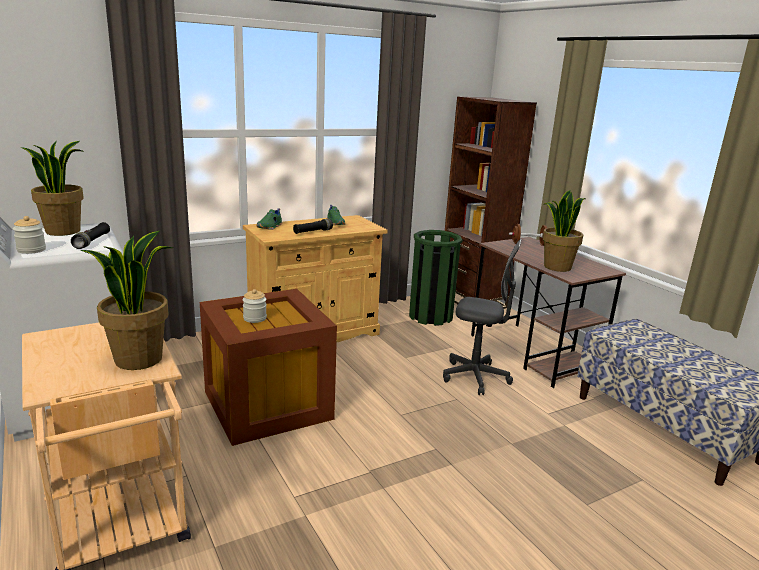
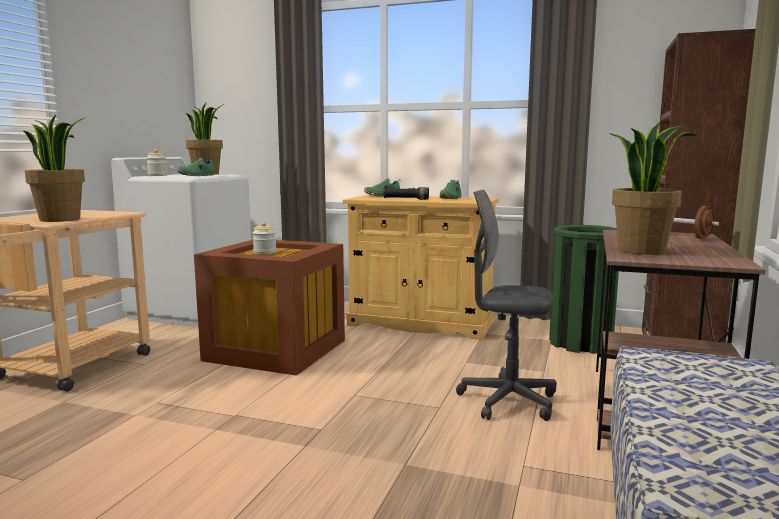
camera: 50 degrees right, 10 degrees down
black flashlight [71,222,110,249] -> green shoe [177,158,216,176]
grey office chair [443,239,522,395] -> grey office chair turned 135 degrees clockwise [456,189,557,421]

